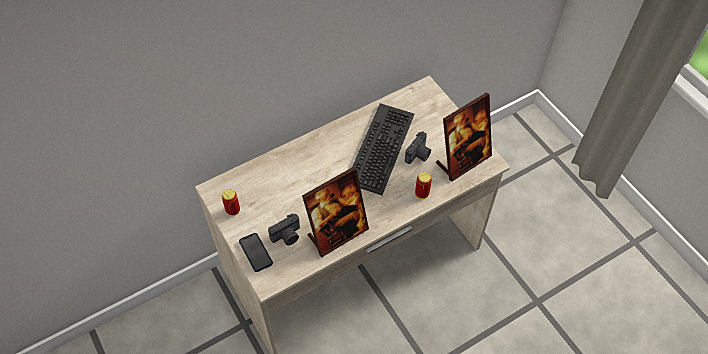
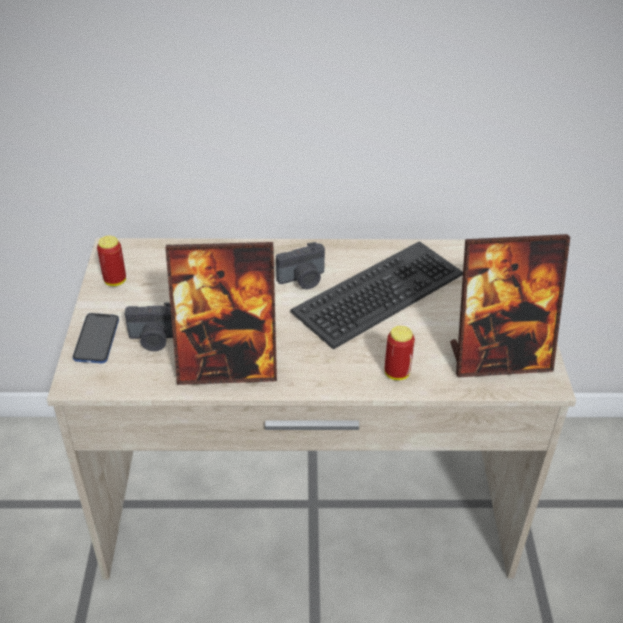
camera: 30 degrees right, 15 degrees down
camera [405,131,431,164] -> camera moved to [276,242,325,289]

